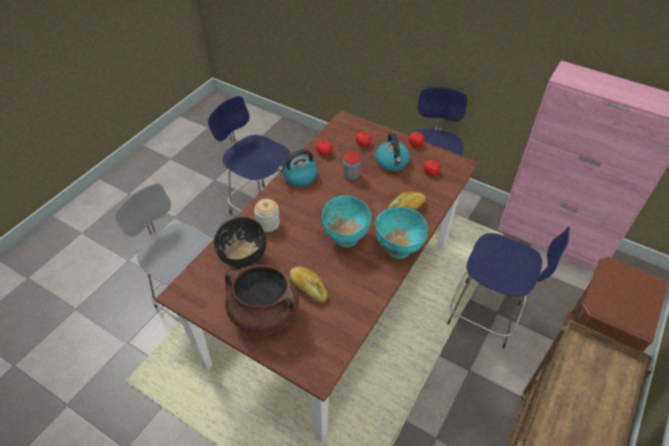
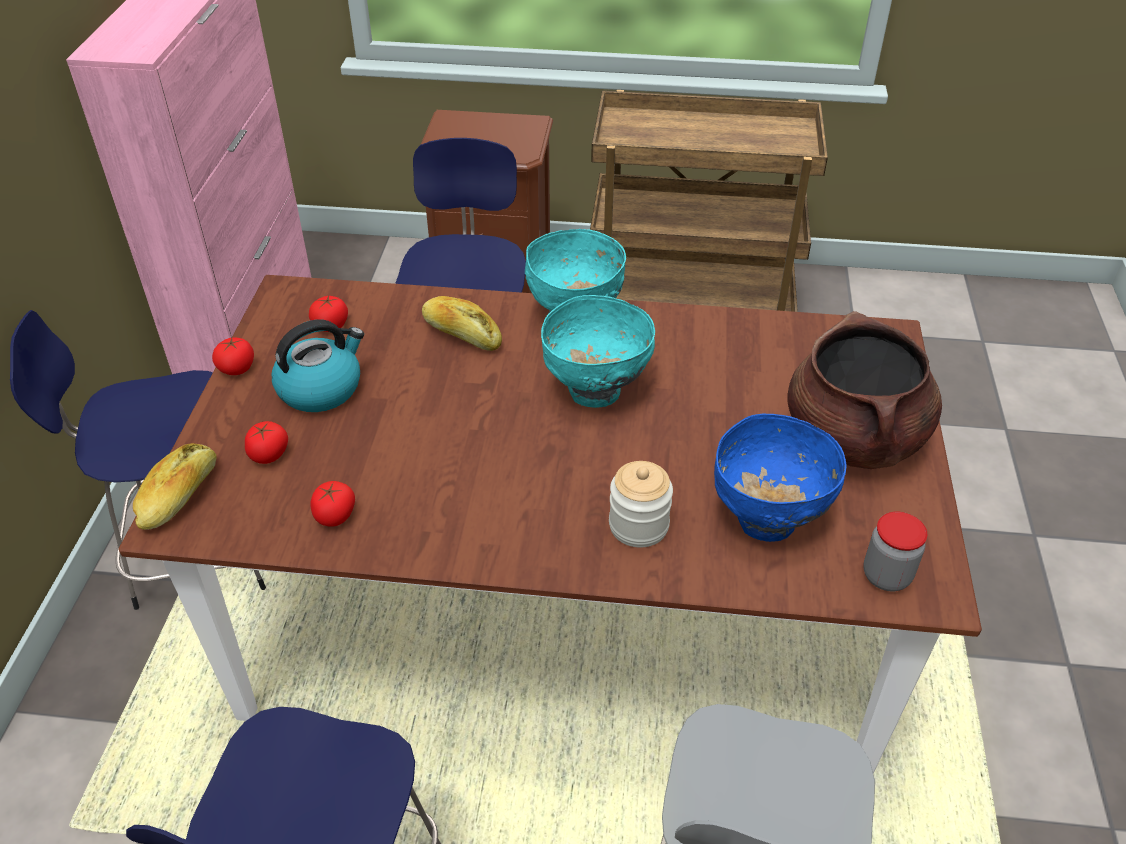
camera: 115 degrees left, 5 degrees down
black bowl [214,217,267,270] -> blue bowl [714,414,846,542]
kettle [278,149,318,187] -> none
bread [290,266,328,303] -> bread moved to [133,443,217,530]
jar [343,152,361,180] -> jar moved to [864,512,927,591]

